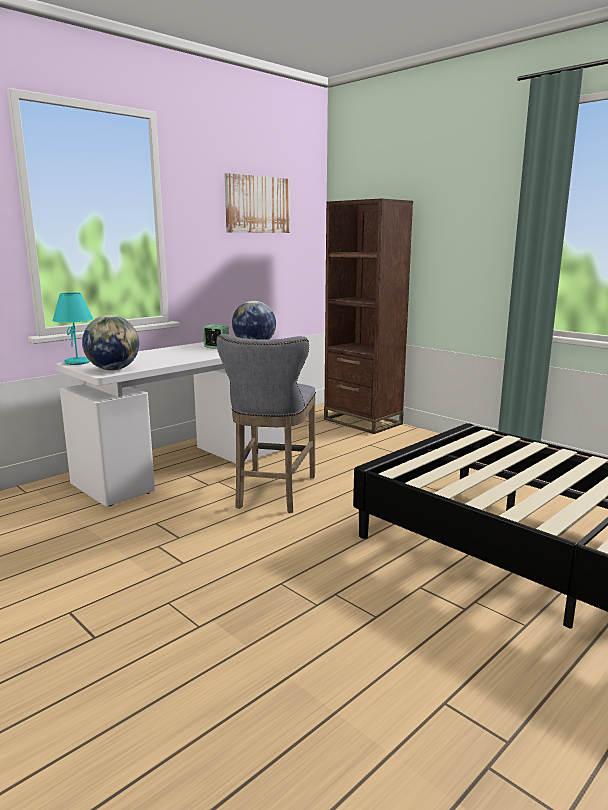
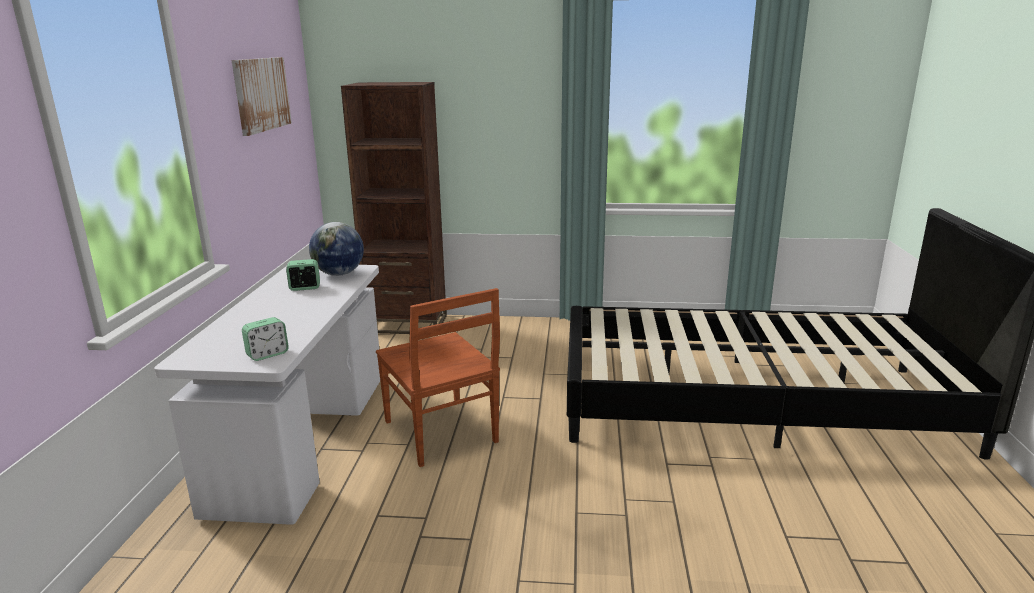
camera: 40 degrees left, 5 degrees up
turquoise table lamp [52,293,93,365] -> none
globe [82,315,139,371] -> alarm clock [242,317,289,361]
grey stool [217,334,316,513] -> brown chair [376,288,500,467]

